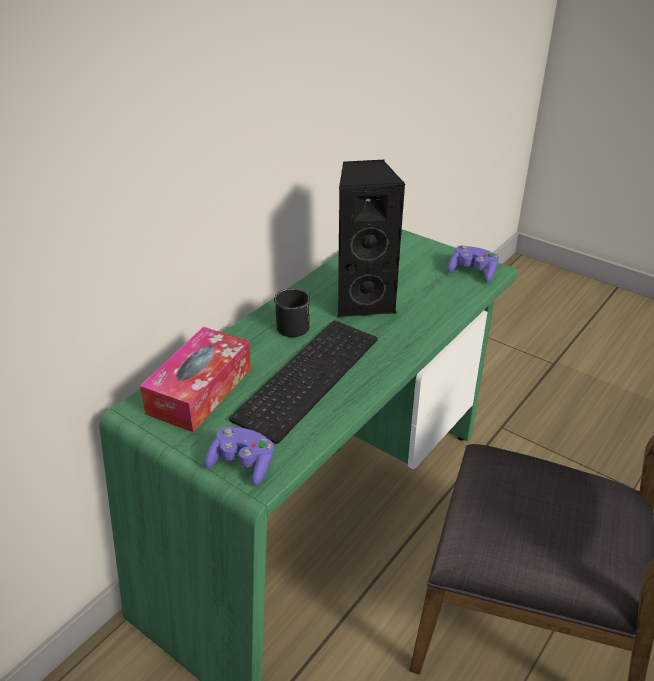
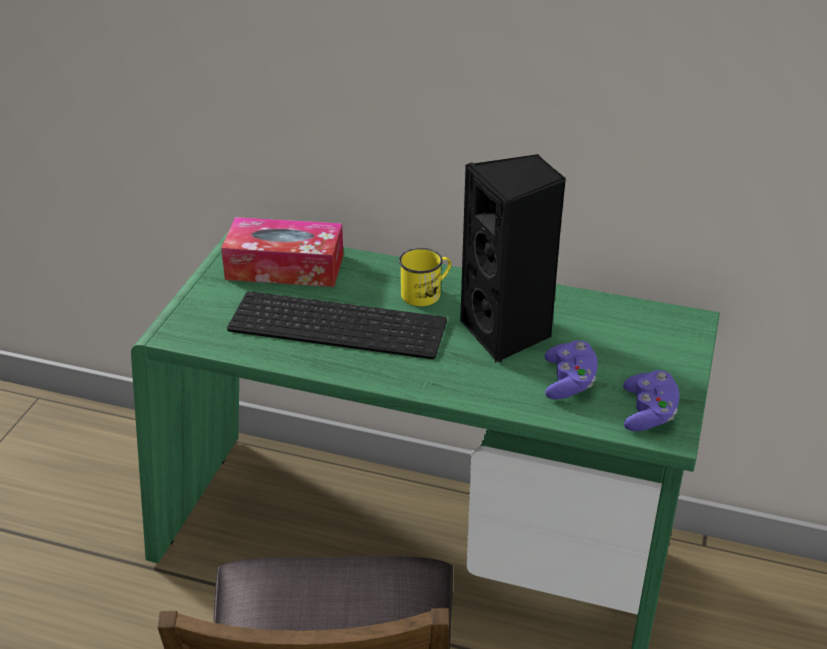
camera: 70 degrees right, 0 degrees up
purple game controller [205,427,274,486] -> purple game controller moved to [545,340,598,400]
black mug [274,288,311,337] -> yellow mug [399,248,451,306]

